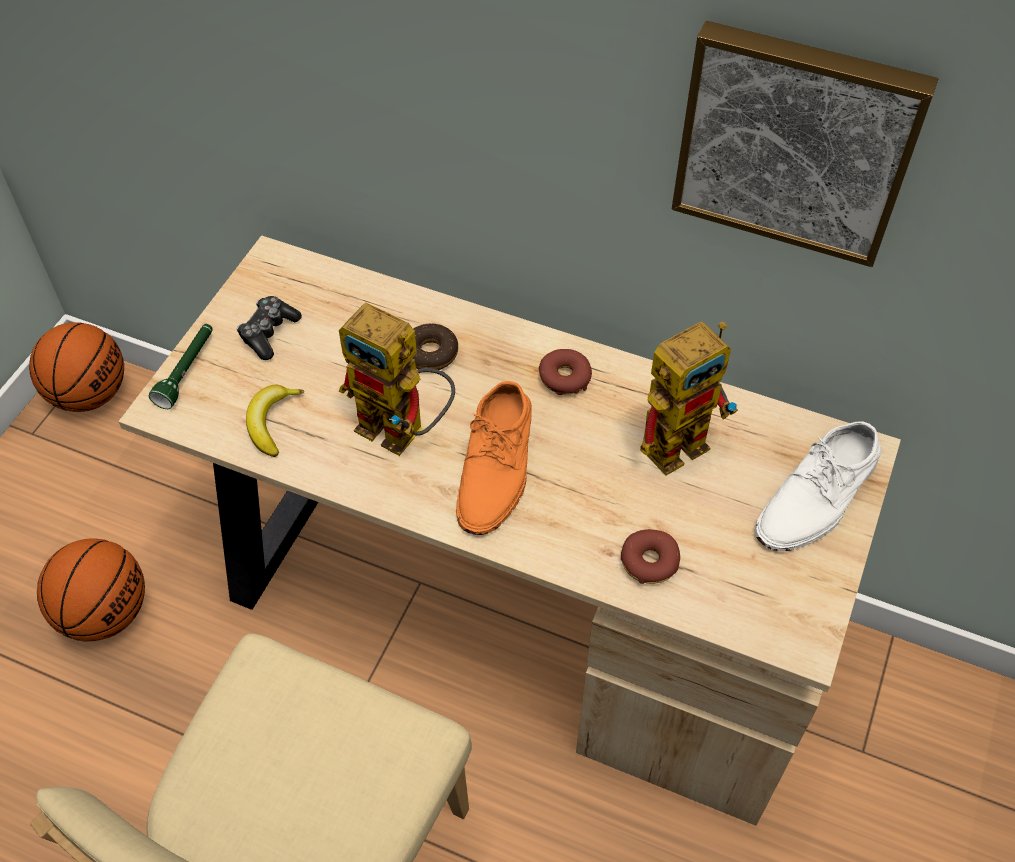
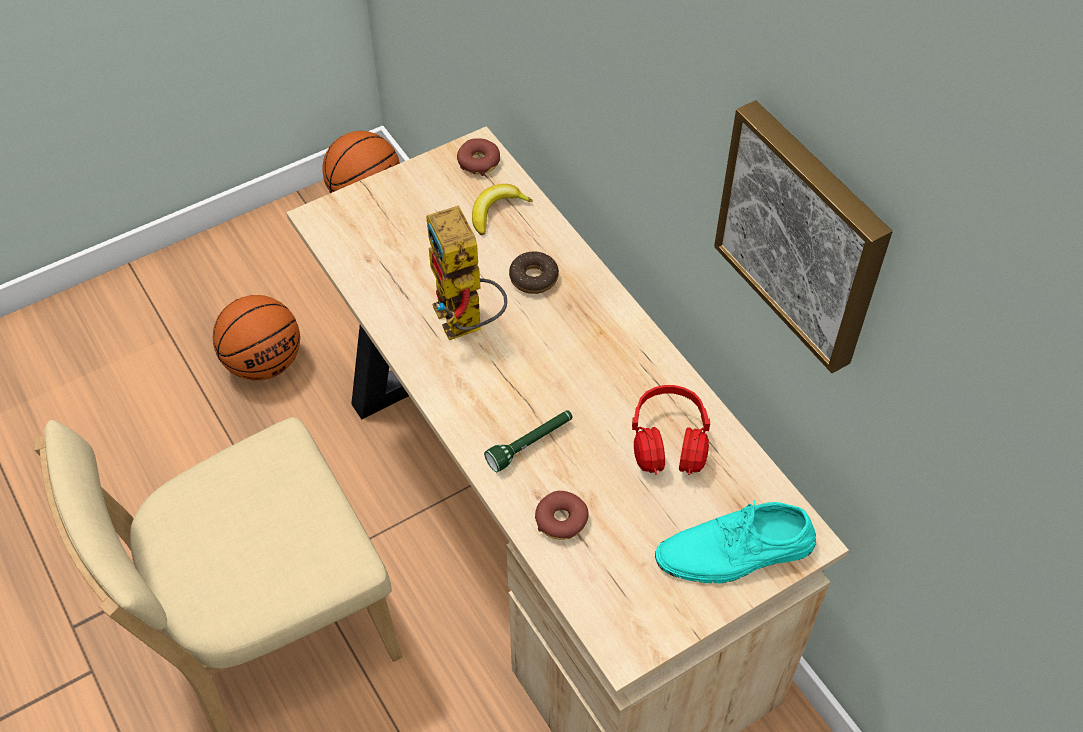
camera: 35 degrees right, 0 degrees up
green flashlight [149,324,213,409] -> green flashlight moved to [484,410,573,472]
game controller [237,296,302,360] -> none
banana [246,385,304,457] -> banana moved to [472,184,533,235]
orange shoe [456,381,532,535] -> none
donut [539,349,592,395] -> donut moved to [457,138,500,176]
toy robot [640,321,738,476] -> red headphones [632,385,710,475]
white shoe [755,421,881,551] -> turquoise shoe [655,500,816,583]

